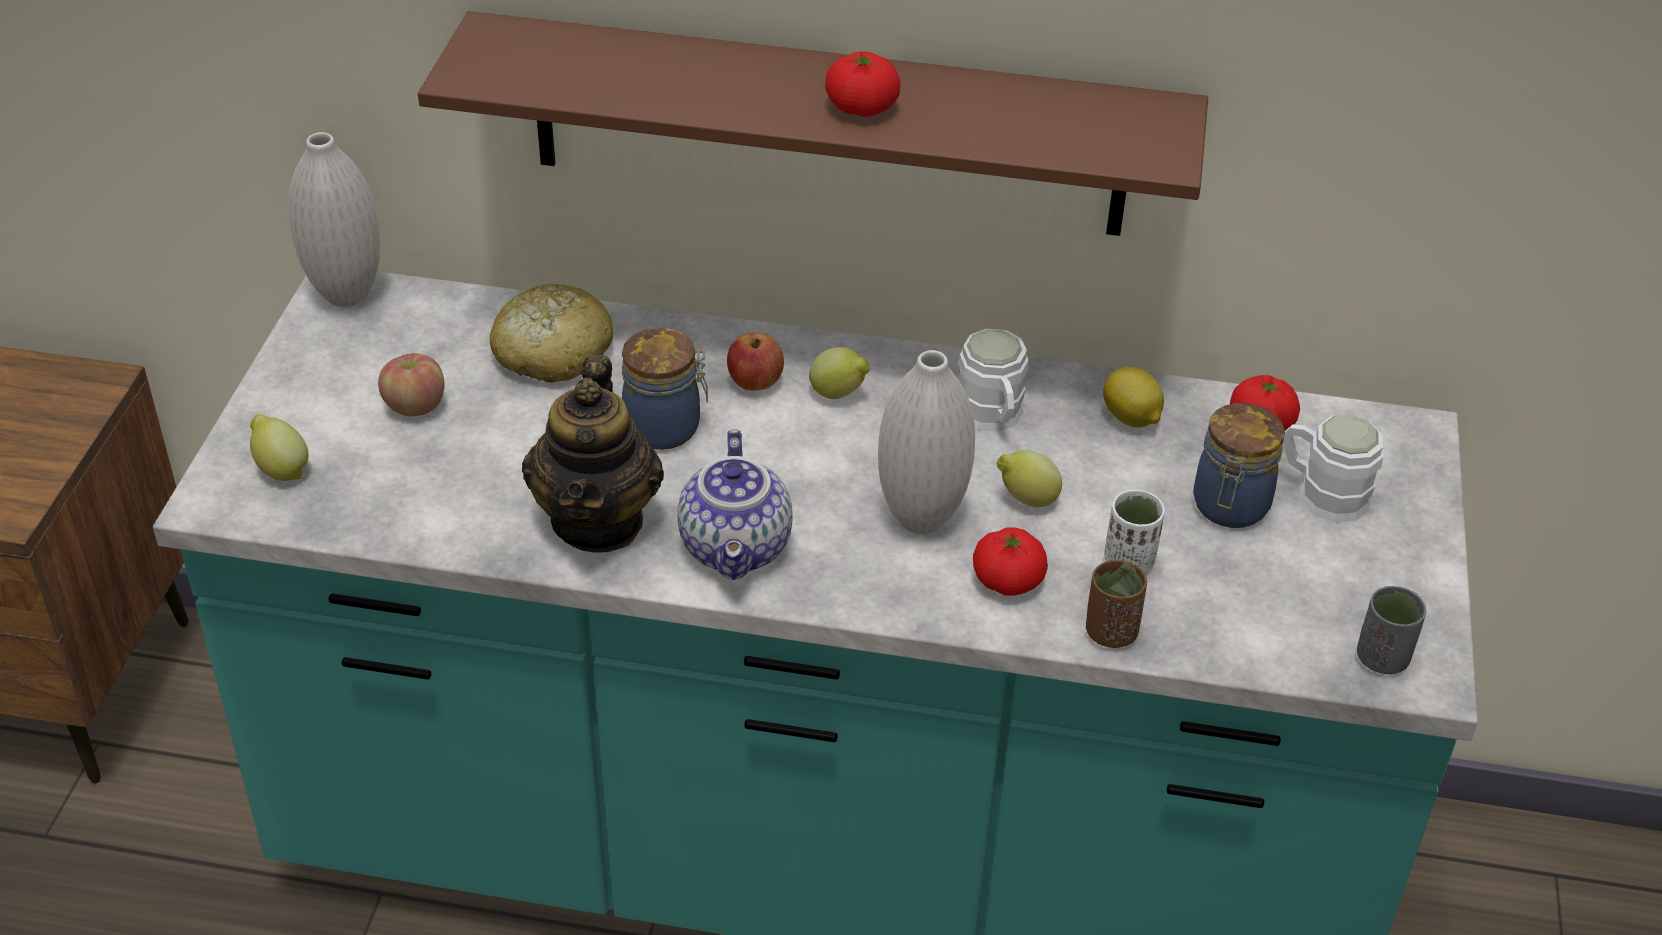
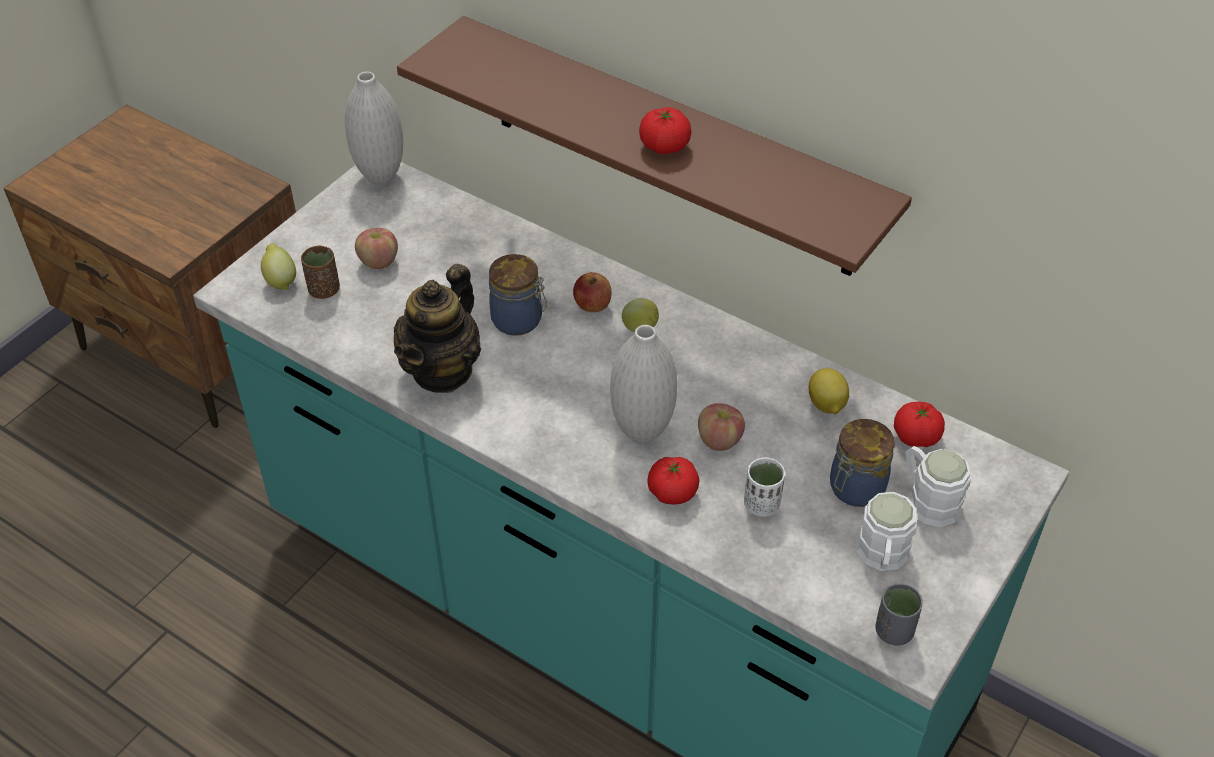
camera: 25 degrees right, 5 degrees up
bread [490,284,613,382] -> none
teapot [678,429,793,580] -> none
white mug [958,329,1029,432] -> white mug moved to [856,492,917,571]
lemon [997,451,1062,507] -> apple [698,403,745,451]
brown cup [1086,560,1147,648] -> brown cup moved to [301,246,340,299]

